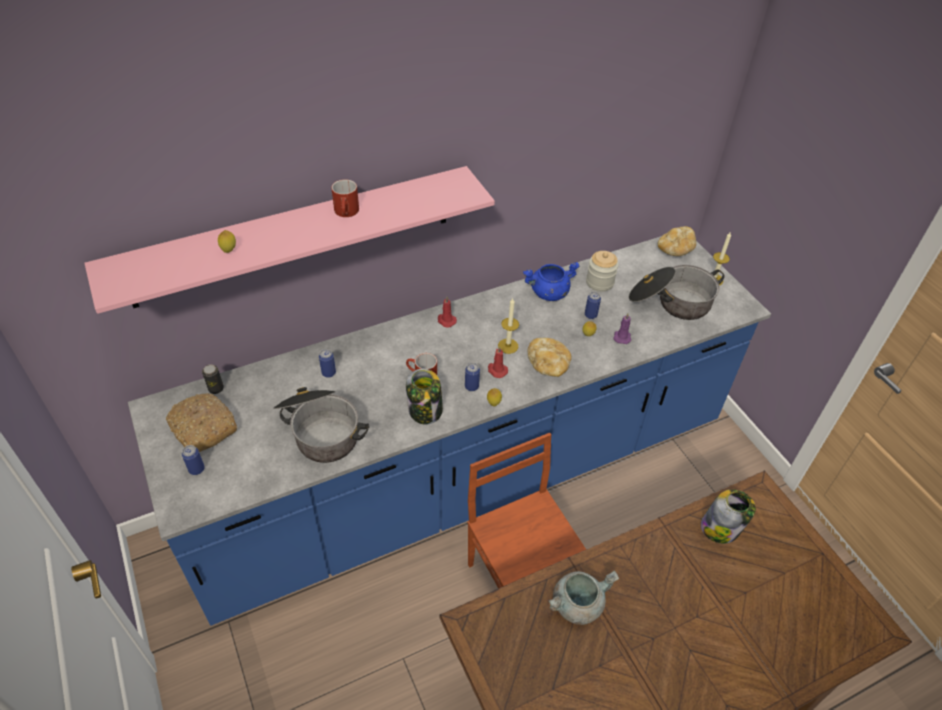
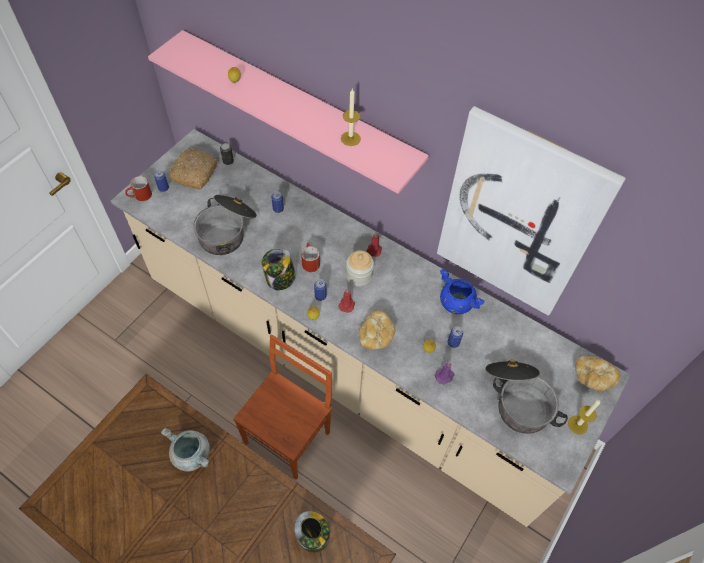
camera: 60 degrees right, 10 degrees up
blue counter [128,236,771,626] -> beige counter [111,129,631,527]
red mug [331,179,359,217] -> red mug moved to [125,176,152,201]
candle [498,298,519,354] -> candle moved to [341,89,361,146]
jar [586,251,619,292] -> jar moved to [346,250,374,287]
none -> picture [437,106,626,315]

